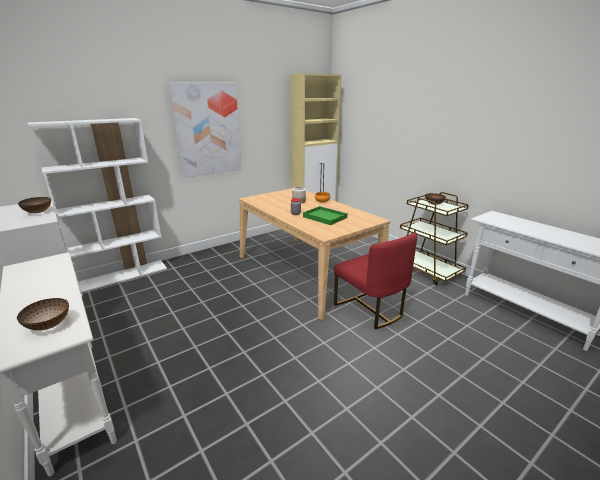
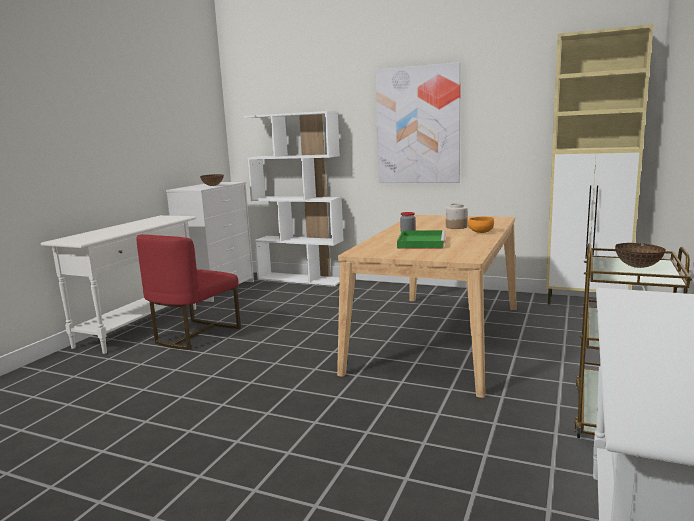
camera: 60 degrees right, 10 degrees down
bowl [17,298,69,331] -> none
red chair [334,233,417,329] -> red chair moved to [137,234,241,350]

